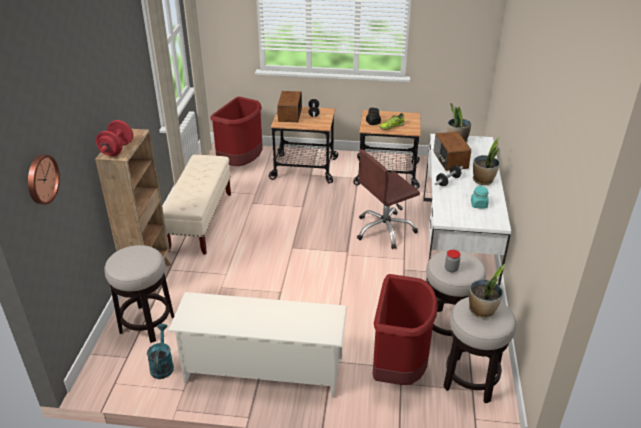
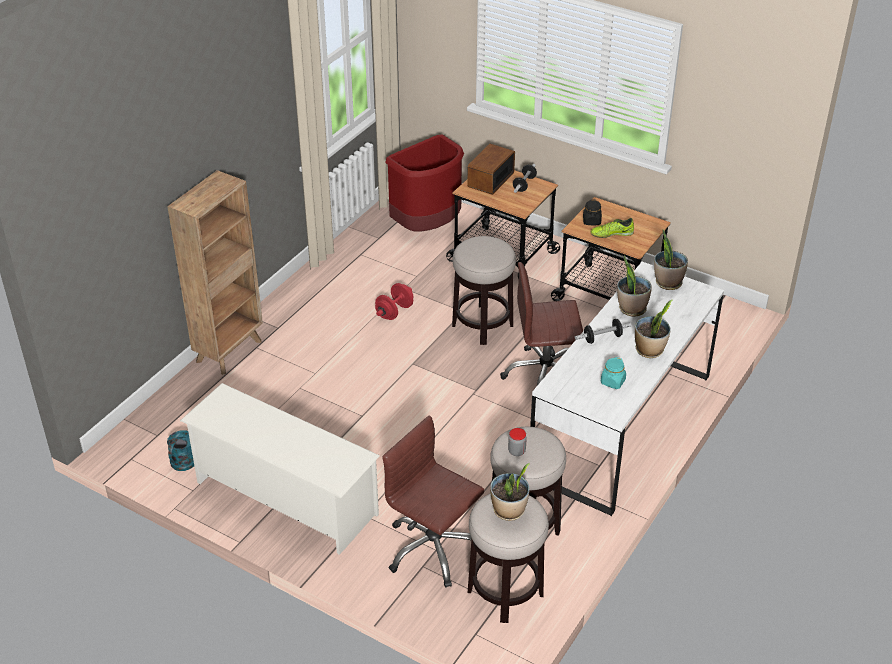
camera: 25 degrees right, 5 degrees up
wall clock [28,155,60,205] -> none
red dumbbell [96,120,133,156] -> red dumbbell moved to [375,283,413,320]
stool [104,245,174,343] -> stool moved to [452,236,516,345]
beige bench [163,155,231,255] -> none
red trash can [373,274,438,385] -> brown office chair [382,415,484,588]
radio [434,131,471,171] -> potted plant [617,256,652,317]

